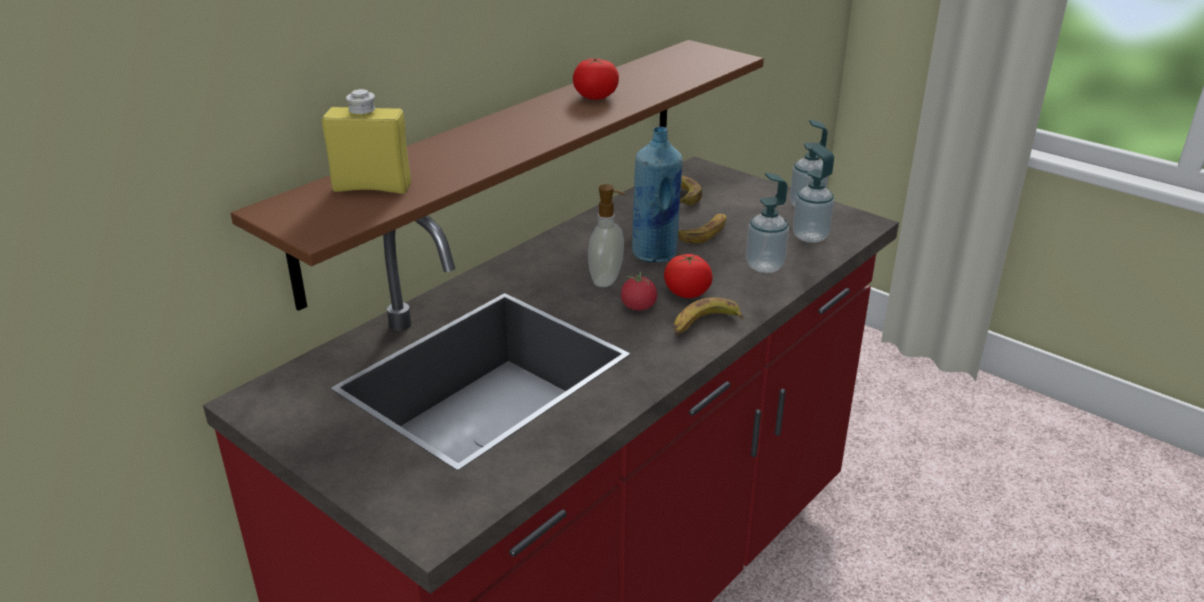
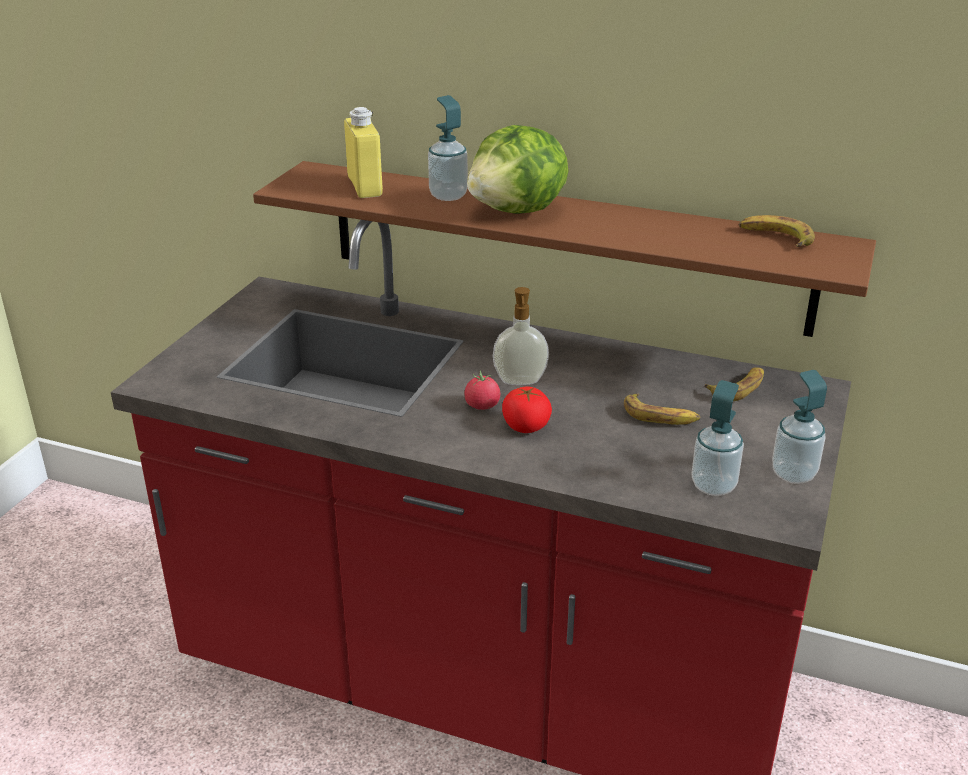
camera: 70 degrees right, 0 degrees up
tomato [573,58,619,100] -> none
blue bottle [632,127,683,263] -> none
banana [674,297,744,335] -> banana moved to [739,215,815,247]
soap dispenser [746,173,789,273] -> soap dispenser moved to [428,95,468,201]
none -> lettuce [467,125,568,214]

